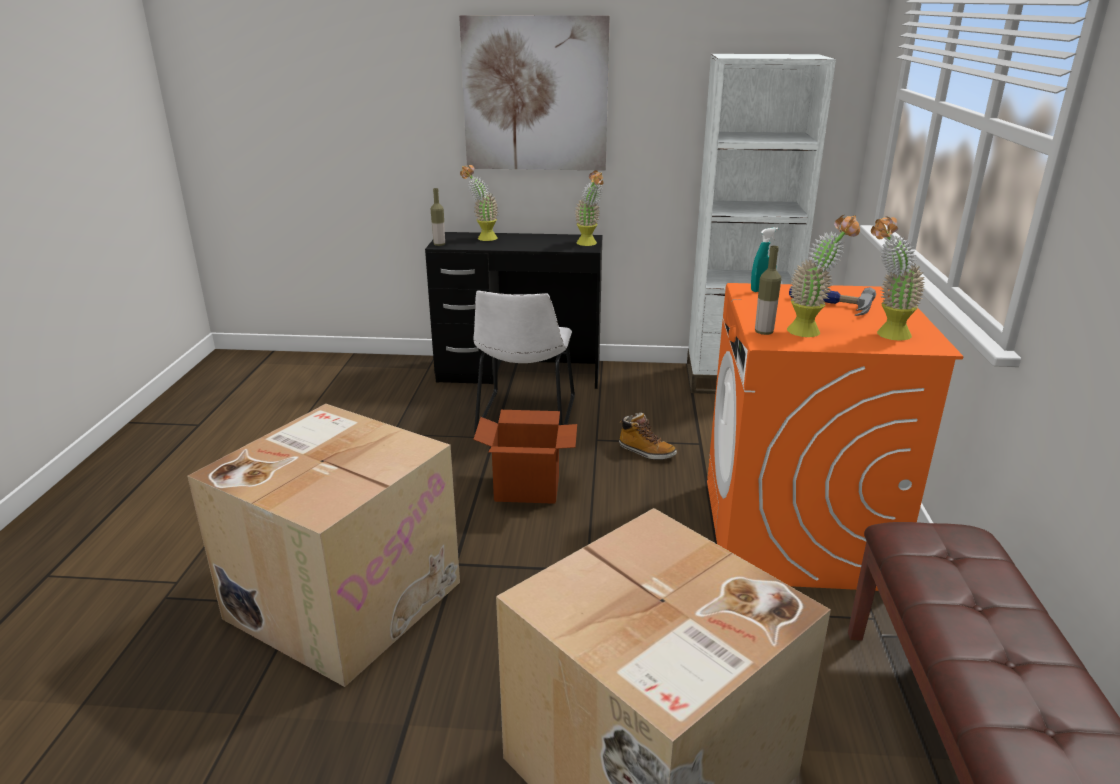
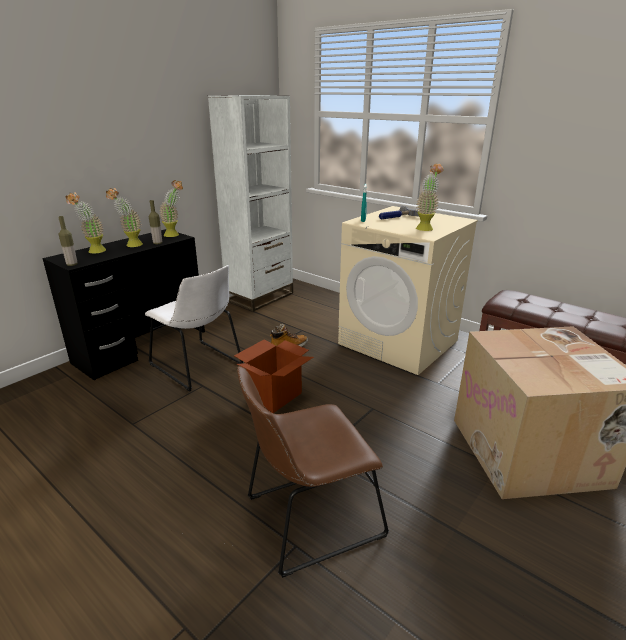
camera: 55 degrees left, 0 degrees up
cardboard box [187,404,460,687] -> brown chair [237,366,389,578]
picture [459,15,610,171] -> none
orange washing machine [707,283,964,591] -> beige washing machine [338,206,478,375]
bottle [755,246,781,335] -> bottle moved to [149,200,162,244]
potted plant [871,216,925,341] -> potted plant moved to [106,188,143,247]

